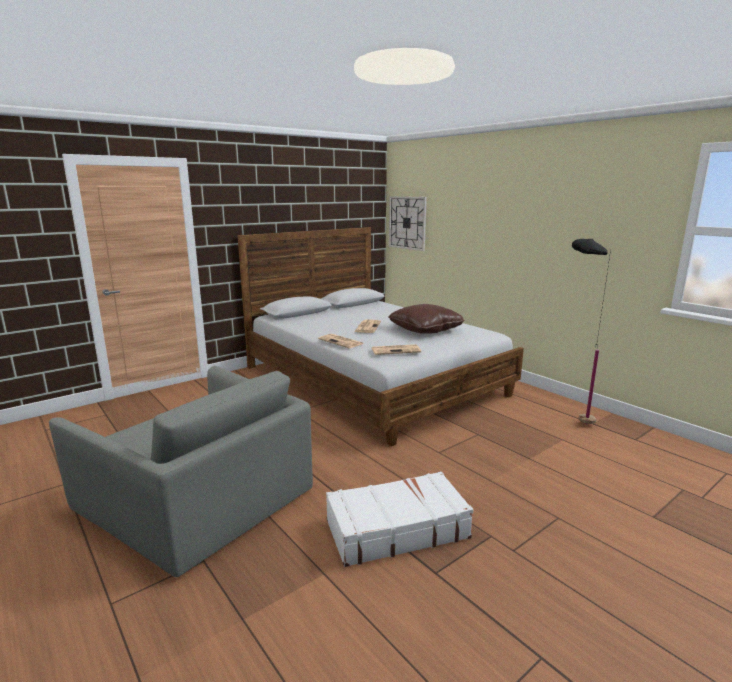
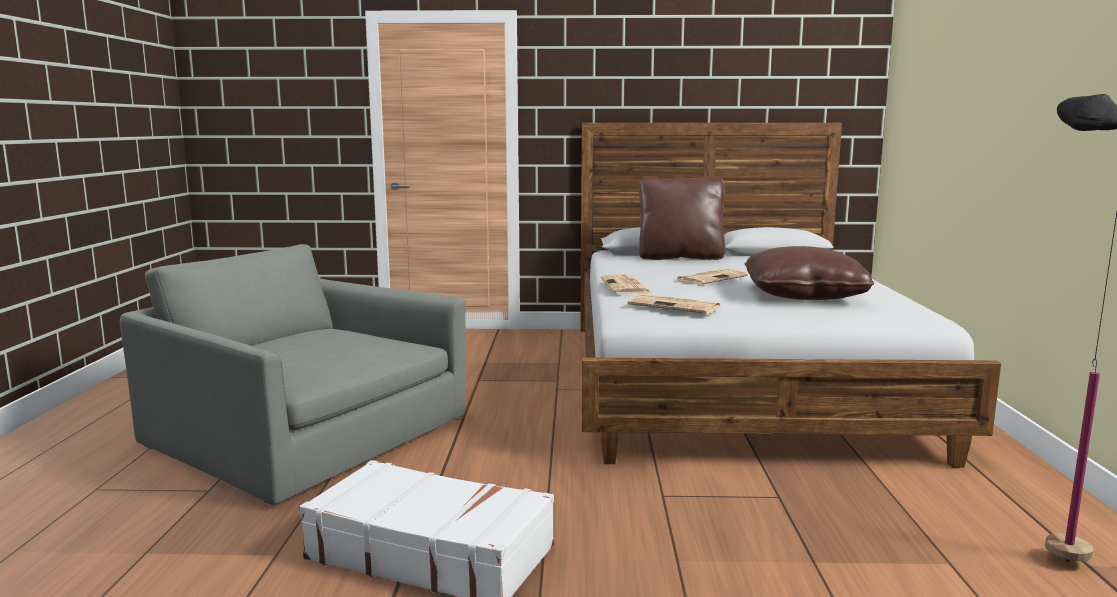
camera: 40 degrees right, 5 degrees down
grey armchair [49,366,313,577] -> grey armchair turned 135 degrees clockwise [120,244,466,505]
wall clock [389,196,427,251] -> none
none -> brown pillow [639,176,726,260]

